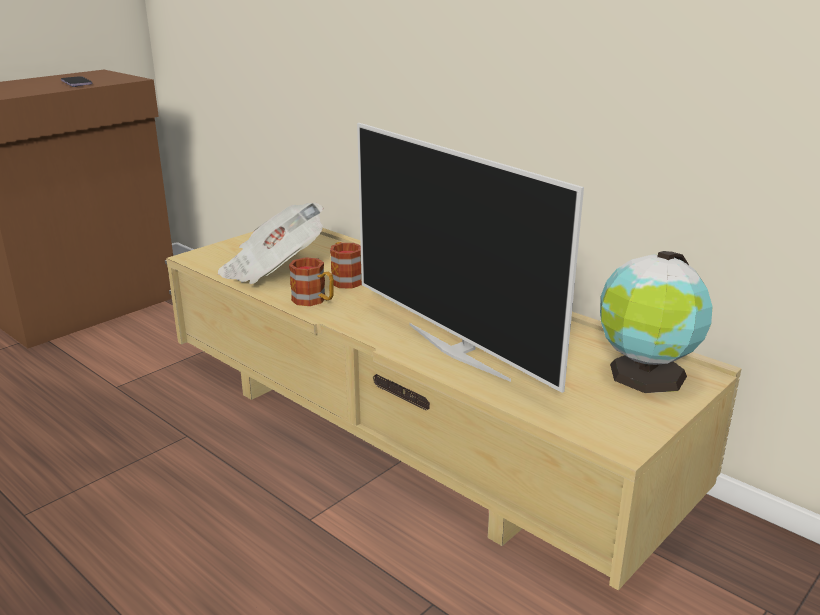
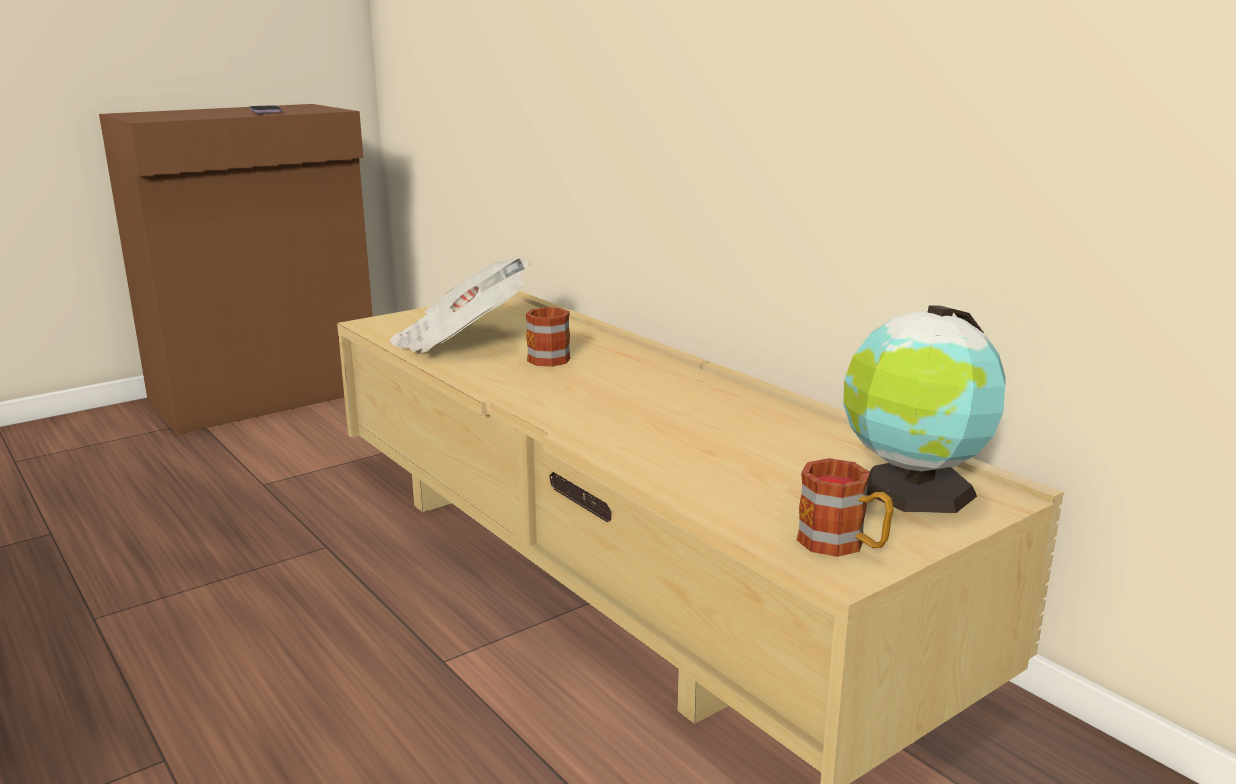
camera: 10 degrees right, 5 degrees down
mug [289,257,334,306] -> mug moved to [797,458,894,557]
television [357,123,584,393] -> none

